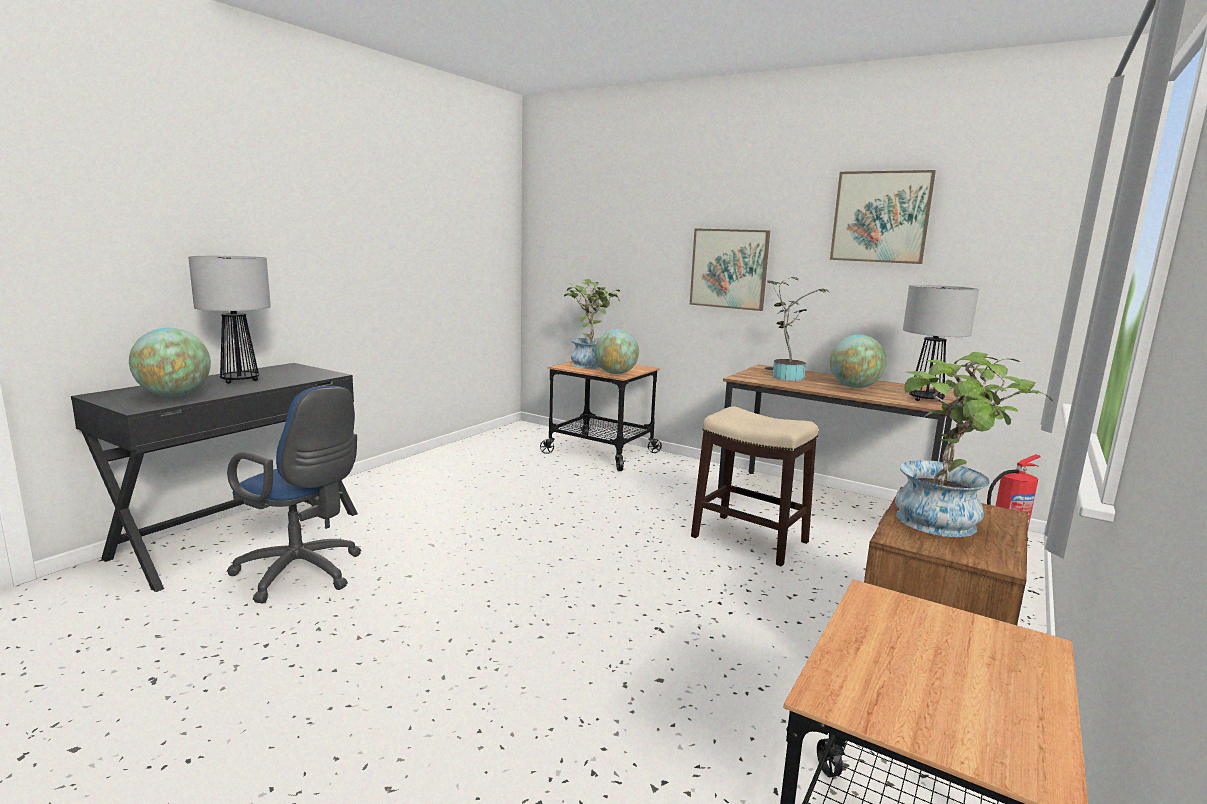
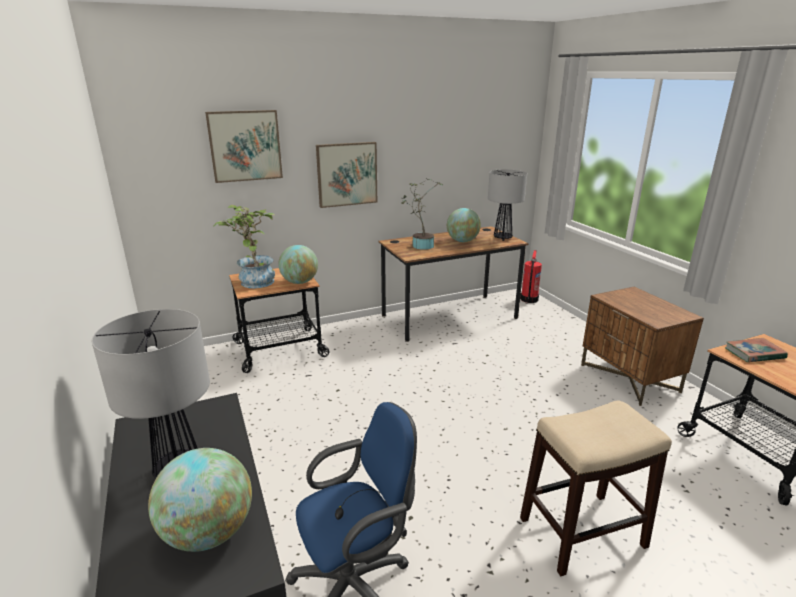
camera: 55 degrees left, 10 degrees up
stool [691,407,818,567] -> stool moved to [520,400,672,576]
picture [830,170,936,264] -> picture moved to [205,110,283,183]
potted plant [895,352,1053,537] -> none
none -> book [725,338,788,362]

